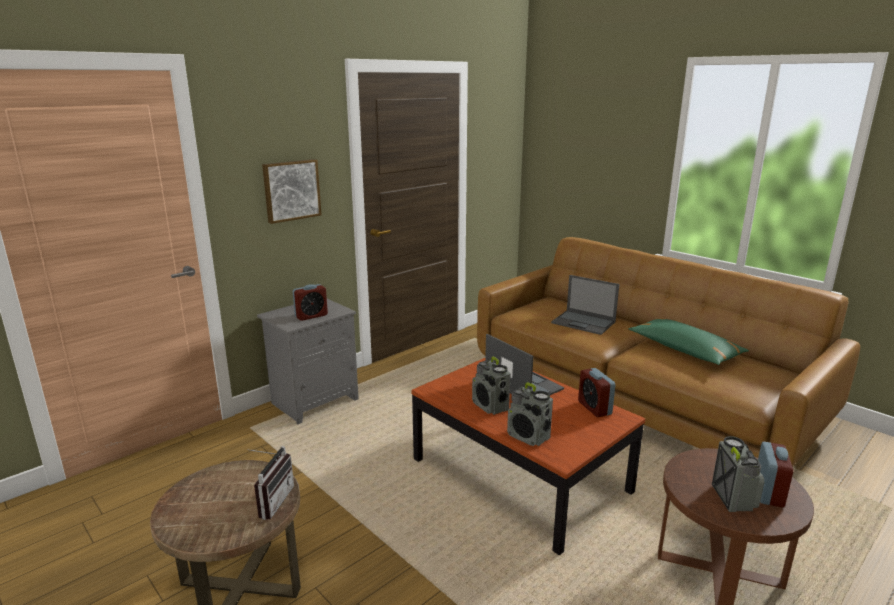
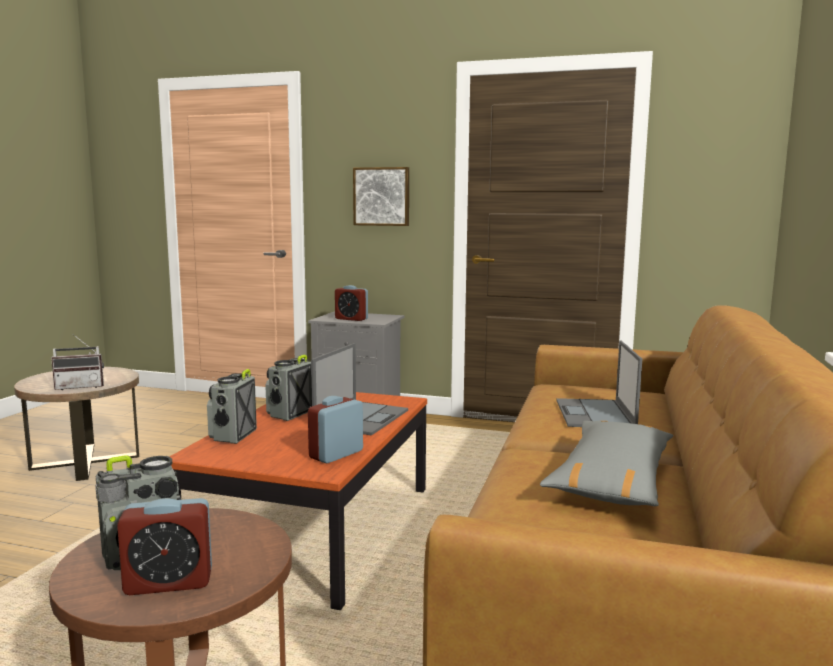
camera: 60 degrees right, 10 degrees down
green pillow [629,319,749,365] -> grey pillow [540,421,673,506]

